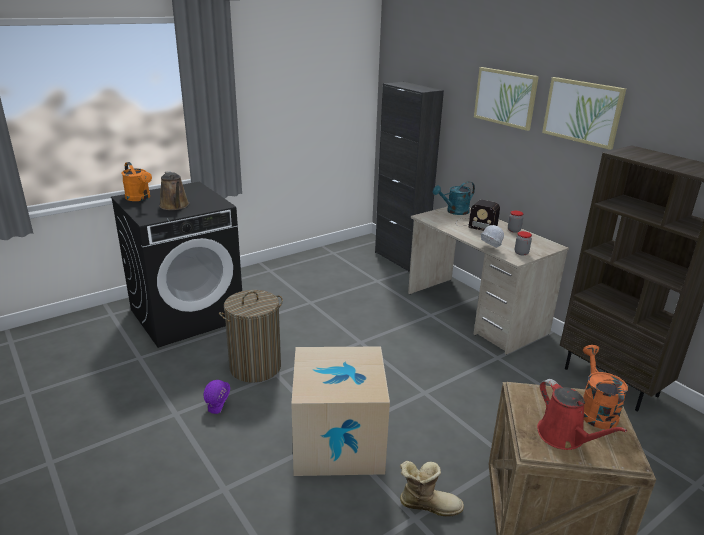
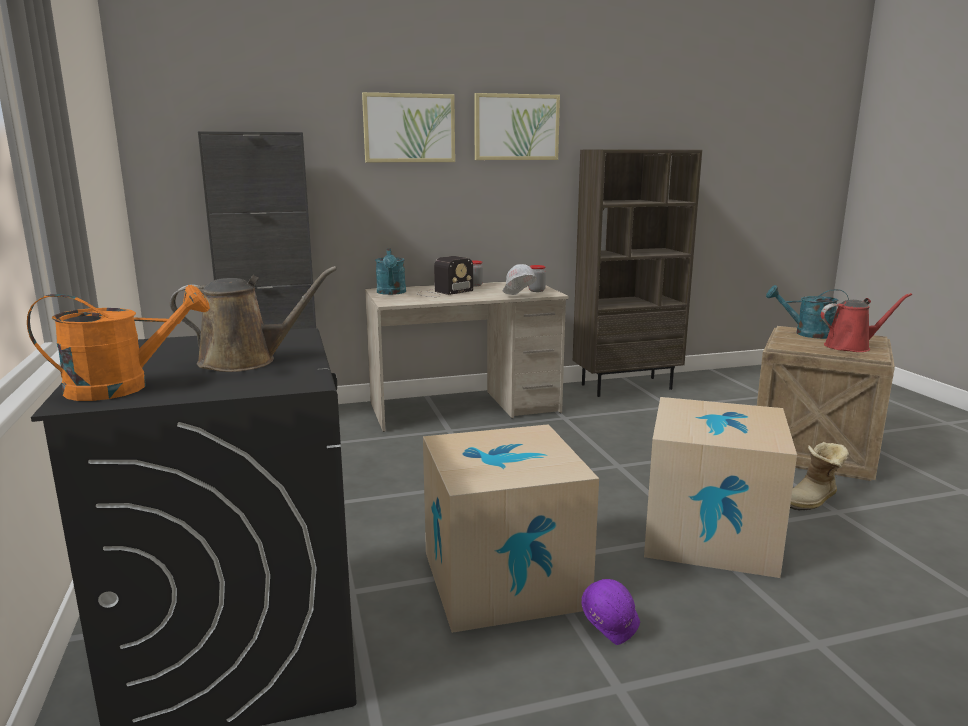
camera: 70 degrees left, 10 degrees down
laundry basket [219,290,283,383] -> cardboard box [423,424,599,633]
boot [400,461,464,517] -> boot turned 150 degrees counterclockwise [790,442,849,511]
orange watering can [583,345,628,429] -> turquoise watering can [766,285,849,339]

